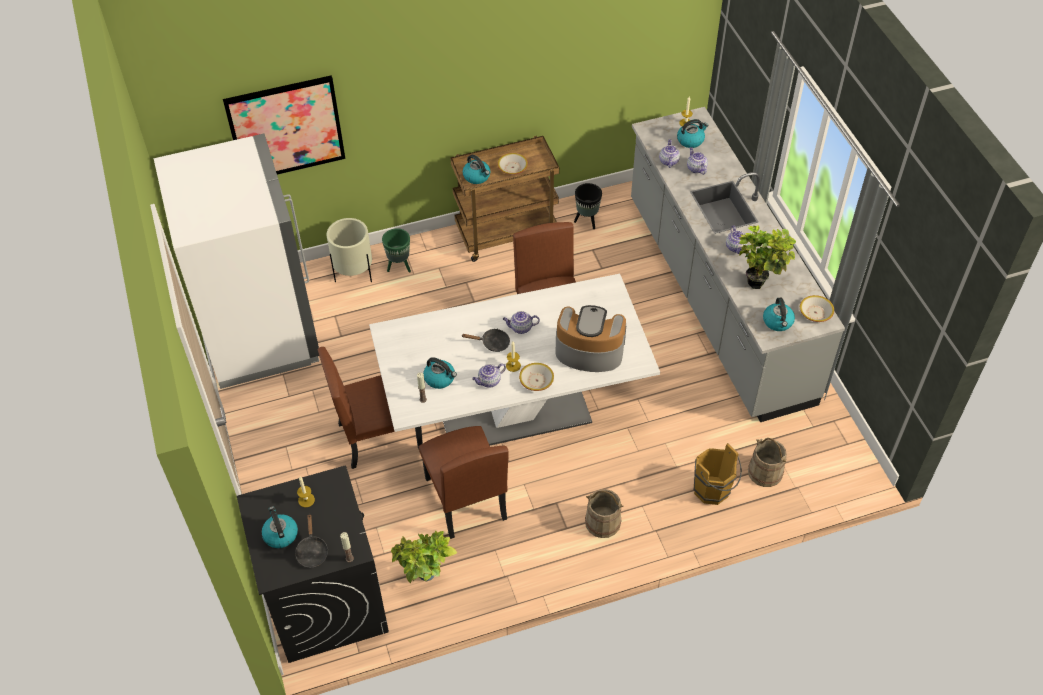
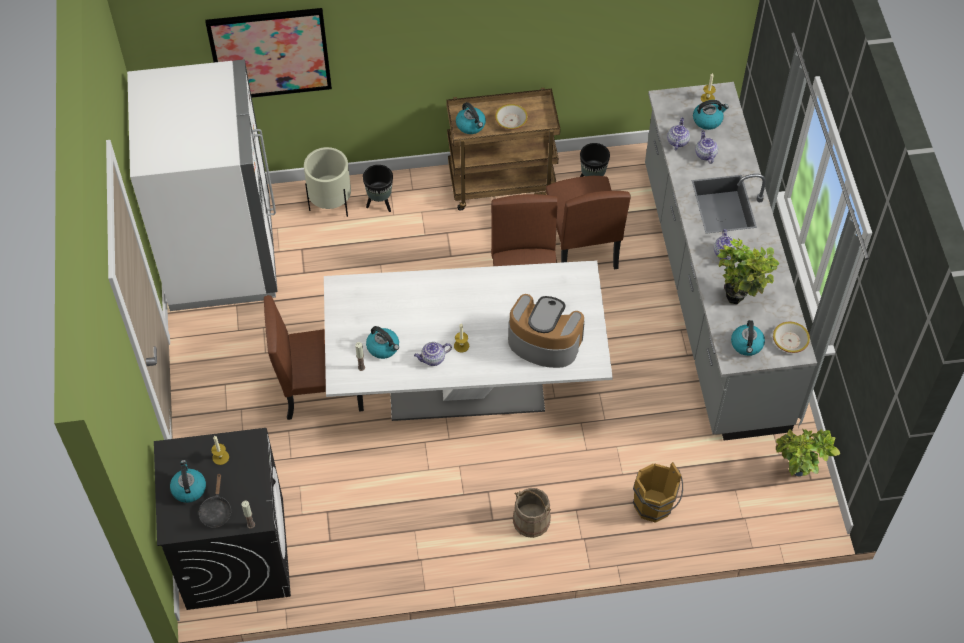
camera: 10 degrees right, 5 degrees up
green planter [382,228,411,272] -> black planter [363,165,393,212]
potted plant [391,531,457,583] -> potted plant moved to [776,429,840,477]
brown chair [419,426,508,539] -> brown chair moved to [546,176,631,269]
black frying pan [461,329,510,352] -> none
teapot [503,311,540,334] -> none
bowl [519,363,554,391] -> none
beige bucket [748,438,787,487] -> none

